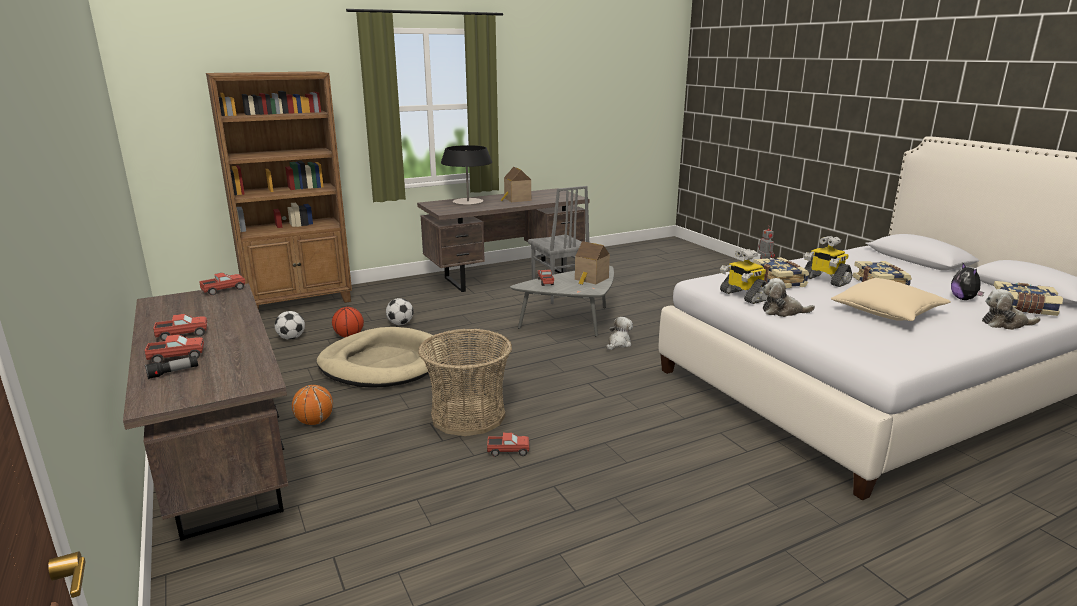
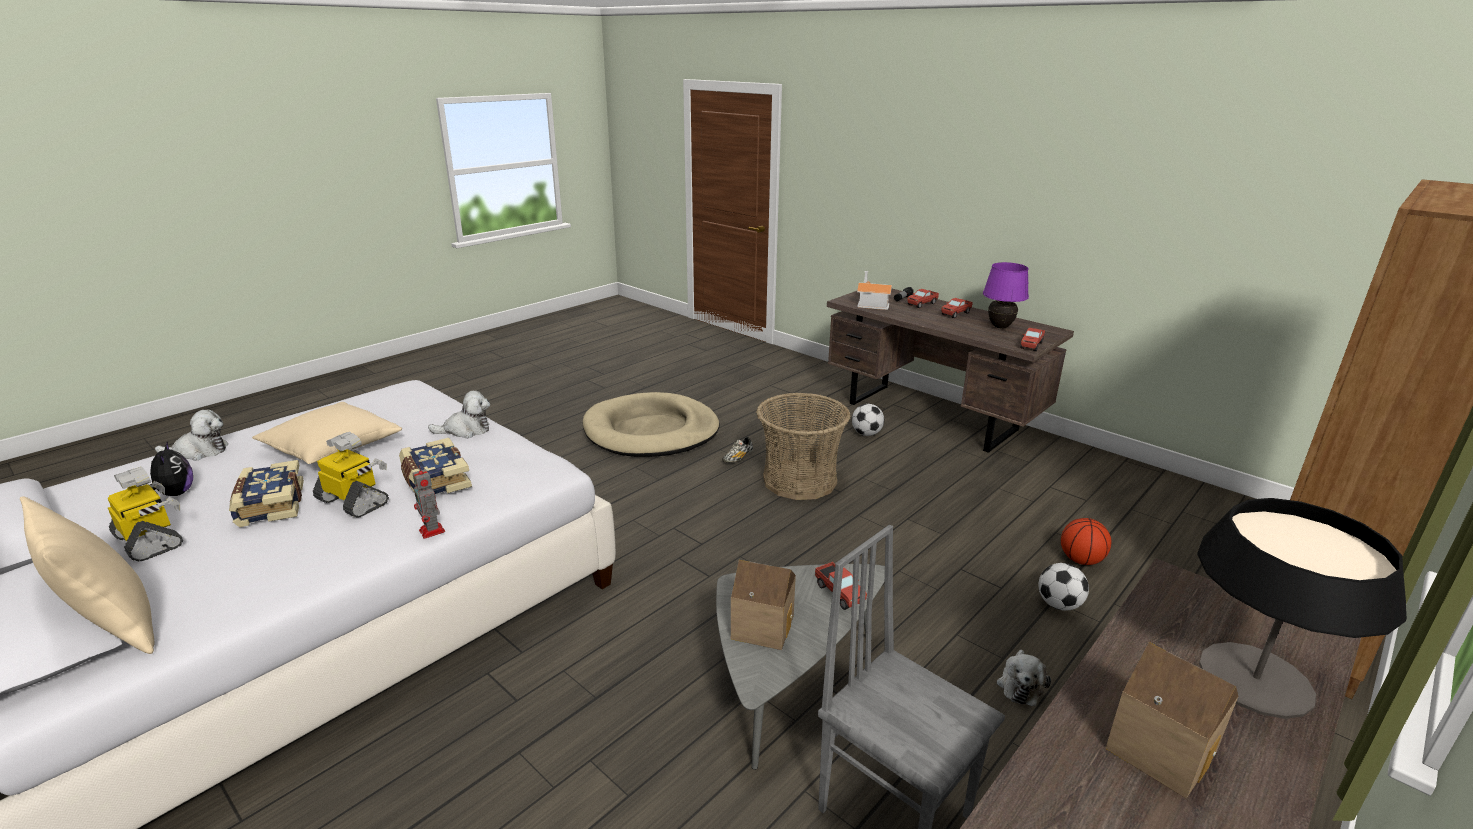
camera: 160 degrees right, 5 degrees up
football [275,311,305,339] -> football moved to [852,404,884,436]
basketball [292,385,333,425] -> none
beige dog bed [316,327,447,388] -> beige dog bed moved to [583,392,719,457]
toy truck [487,433,529,457] -> shoe [722,437,753,462]
plush toy [606,317,633,350] -> plush toy moved to [997,650,1051,707]
toy robot [720,249,767,304] -> toy robot moved to [107,467,183,561]
book [994,281,1063,316] -> none
none -> beige pillow [20,496,154,654]
none -> toy house [857,271,892,310]
none -> purple table lamp [983,262,1029,329]

